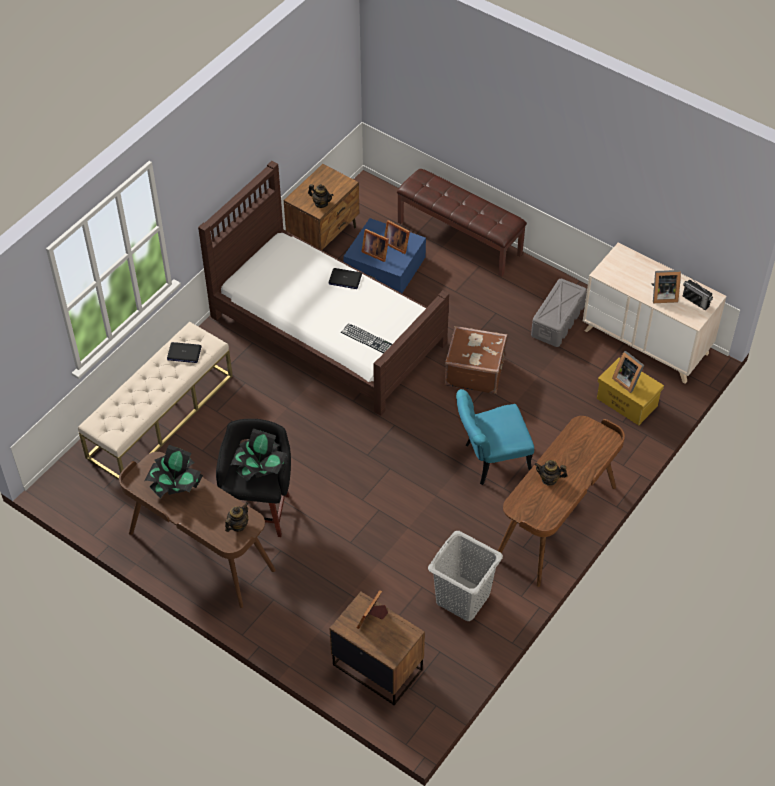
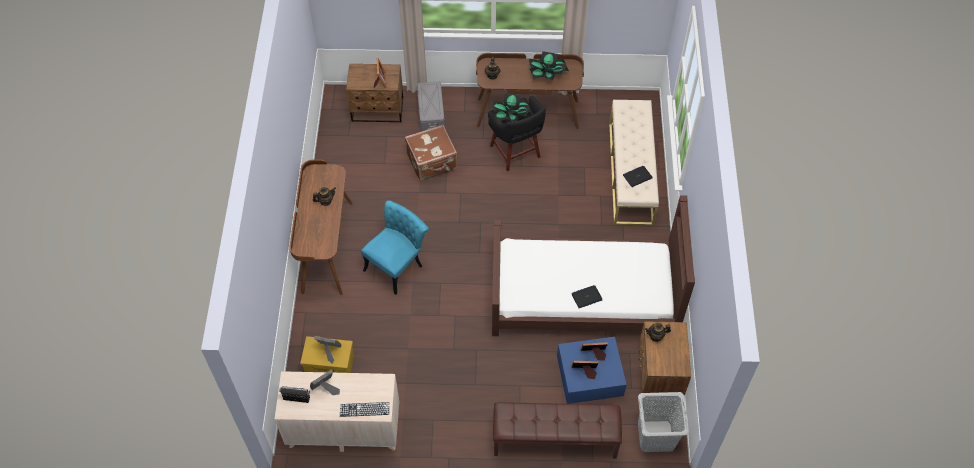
camera: 145 degrees right, 5 degrees up
keyboard [341,323,392,353] -> keyboard moved to [340,402,389,417]
grey laundry basket [428,531,503,622] -> grey laundry basket moved to [638,392,689,452]
brown suitcase [445,326,507,394] -> brown suitcase moved to [405,125,457,181]
grey storage box [531,279,587,347] -> grey storage box moved to [417,81,445,132]

